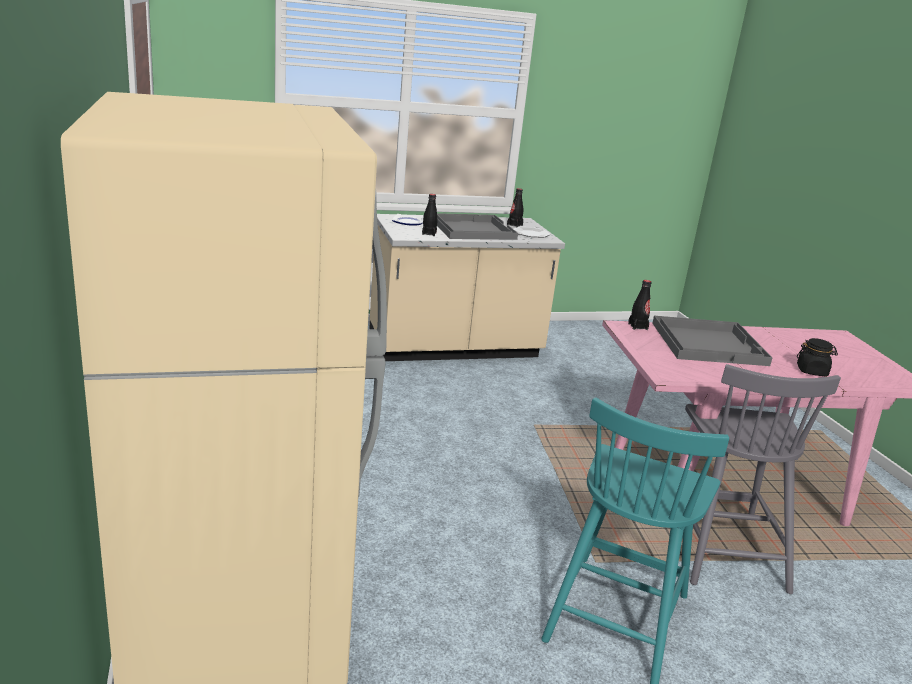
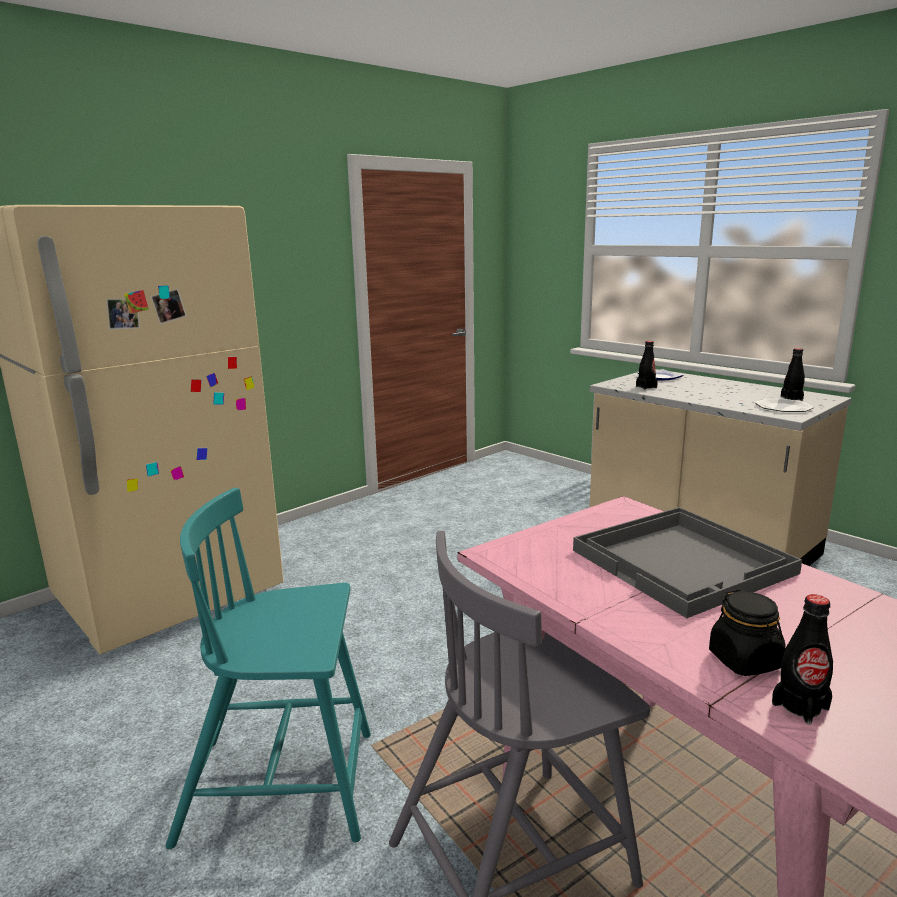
camera: 65 degrees right, 5 degrees down
grey tray [437,213,518,240] -> none
black bottle [628,280,652,330] -> black bottle moved to [772,594,833,725]

